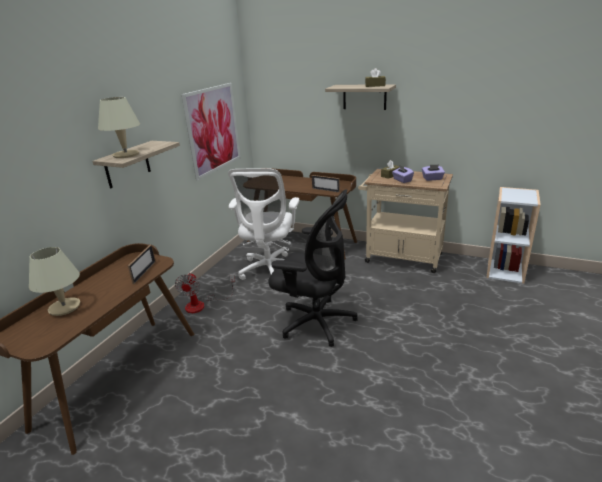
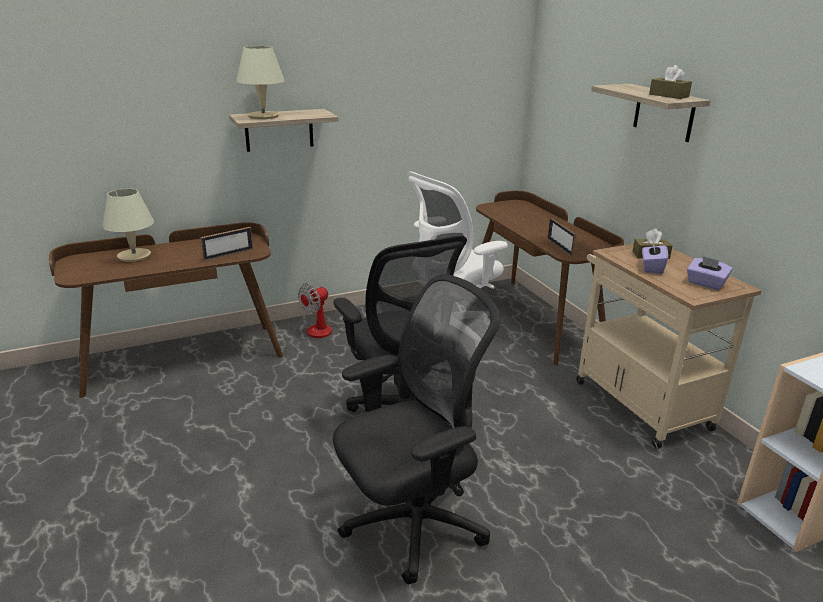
camera: 40 degrees right, 0 degrees up
picture [182,83,240,180] -> none
none -> black office chair [333,274,500,584]

